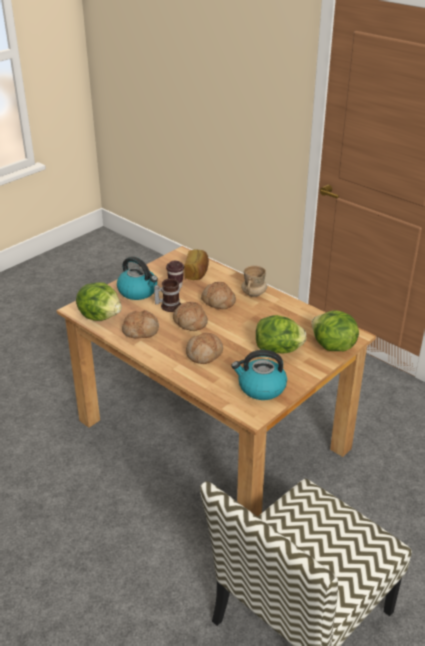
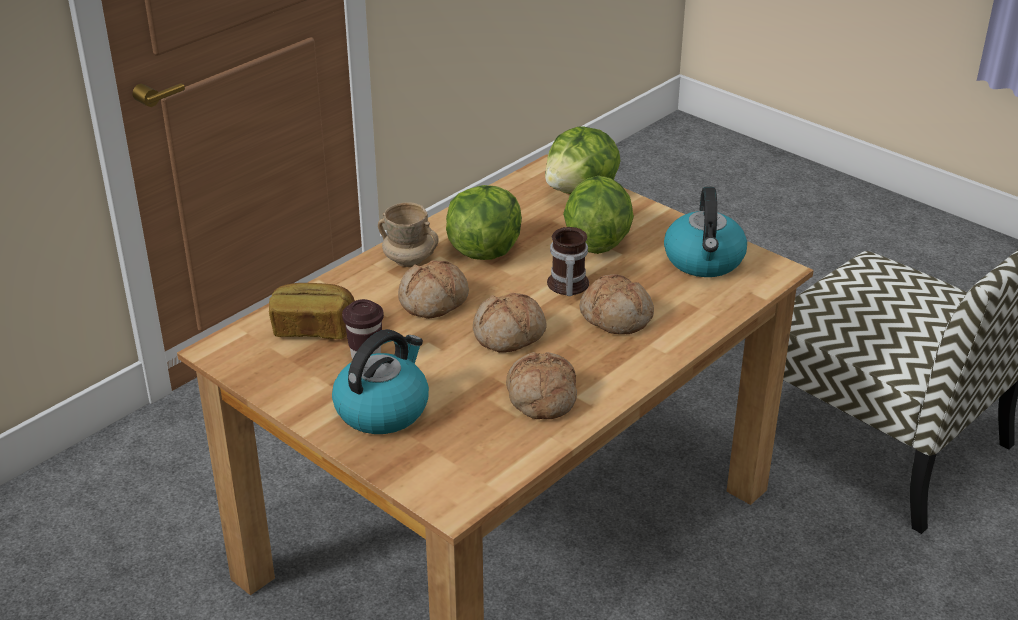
camera: 90 degrees left, 0 degrees up
lettuce [76,282,122,321] -> lettuce moved to [446,185,522,260]
mug [154,279,181,312] -> mug moved to [547,227,589,296]

